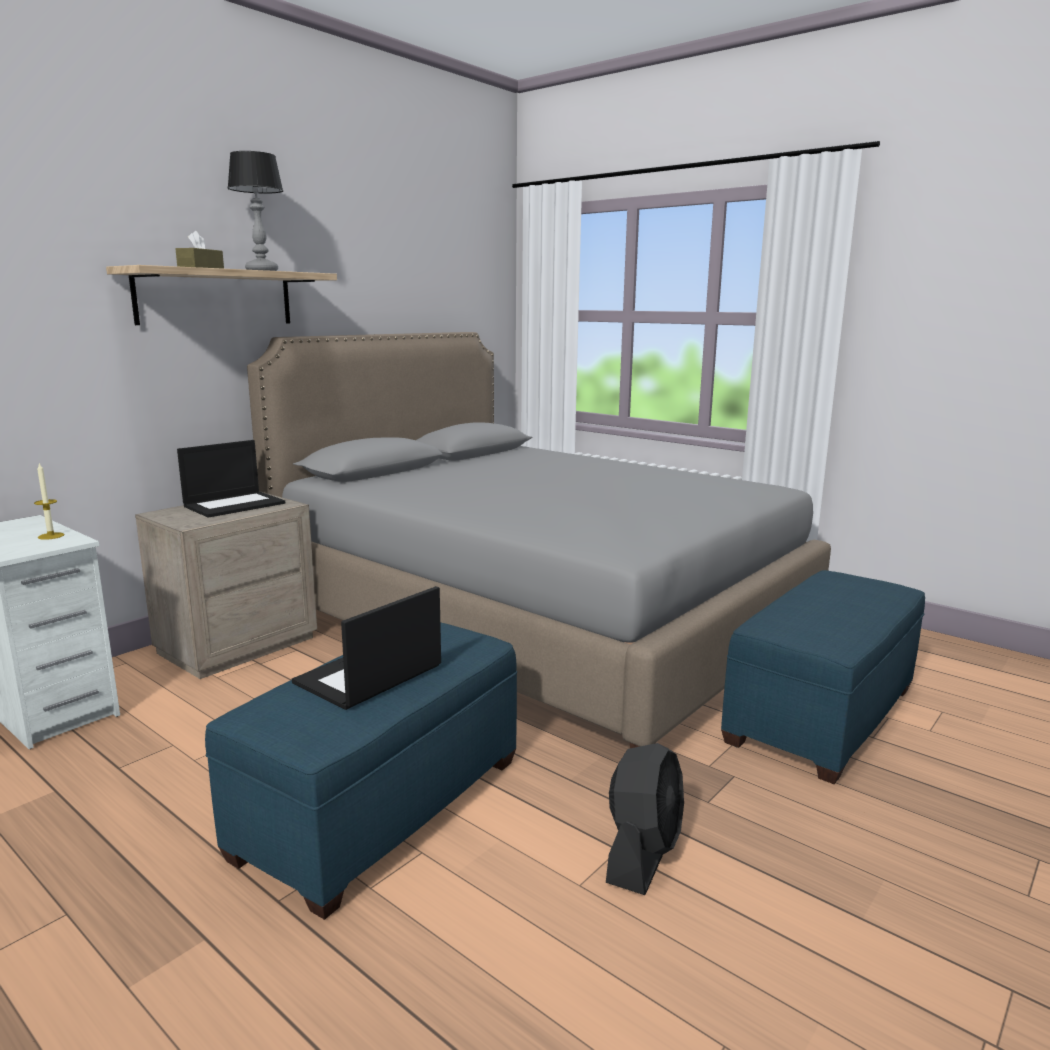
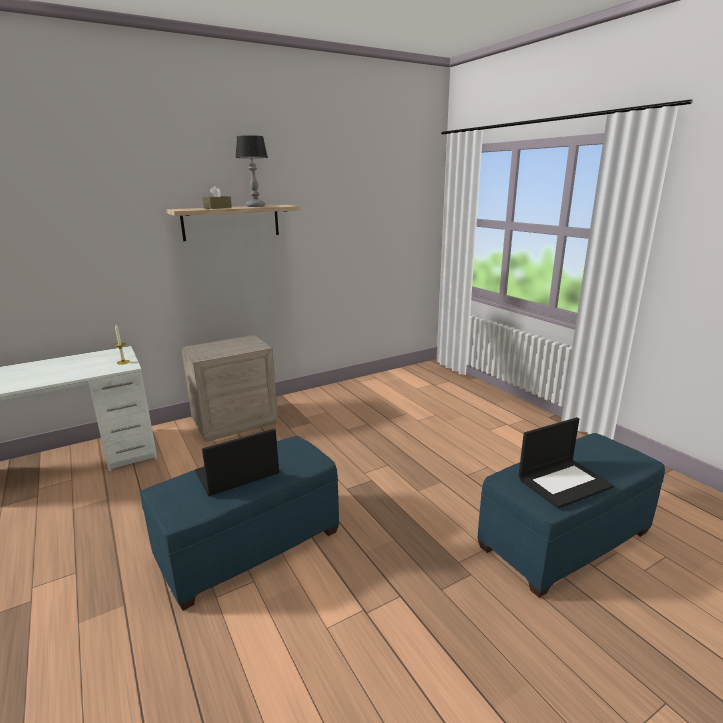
camera: 20 degrees right, 5 degrees up
laptop [177,440,285,518] -> laptop moved to [519,417,614,509]
grey bed [247,332,831,748] -> none
black fan [606,743,684,895] -> none

